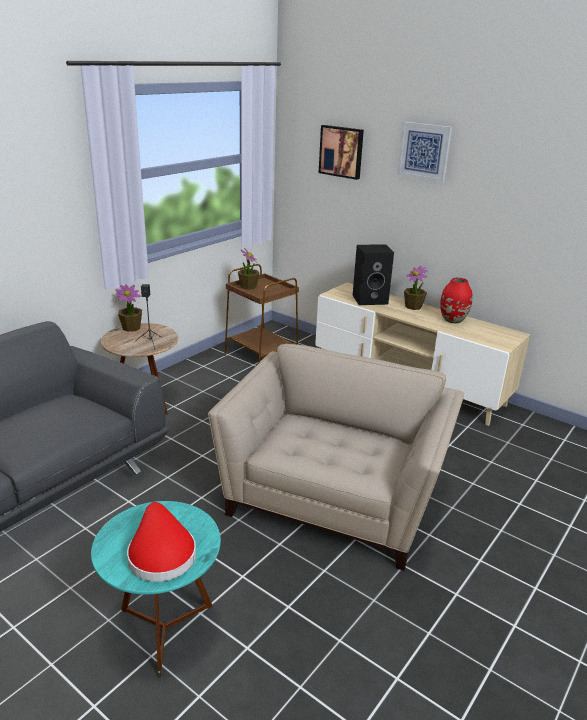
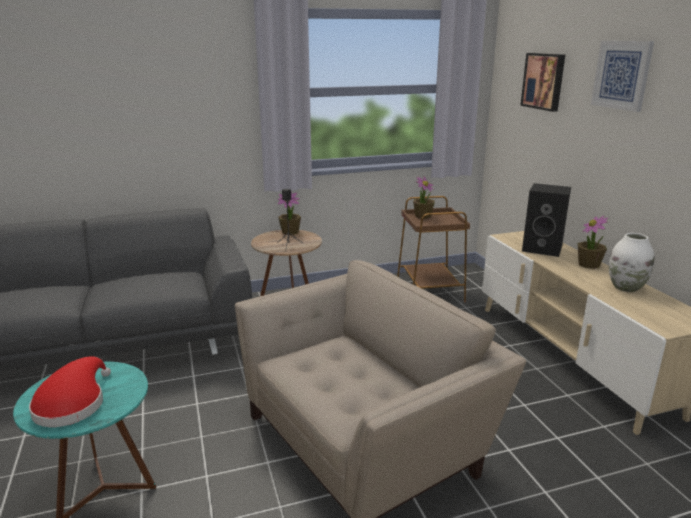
camera: 35 degrees right, 5 degrees down
red vase [440,278,473,323] -> white vase [609,233,654,292]

